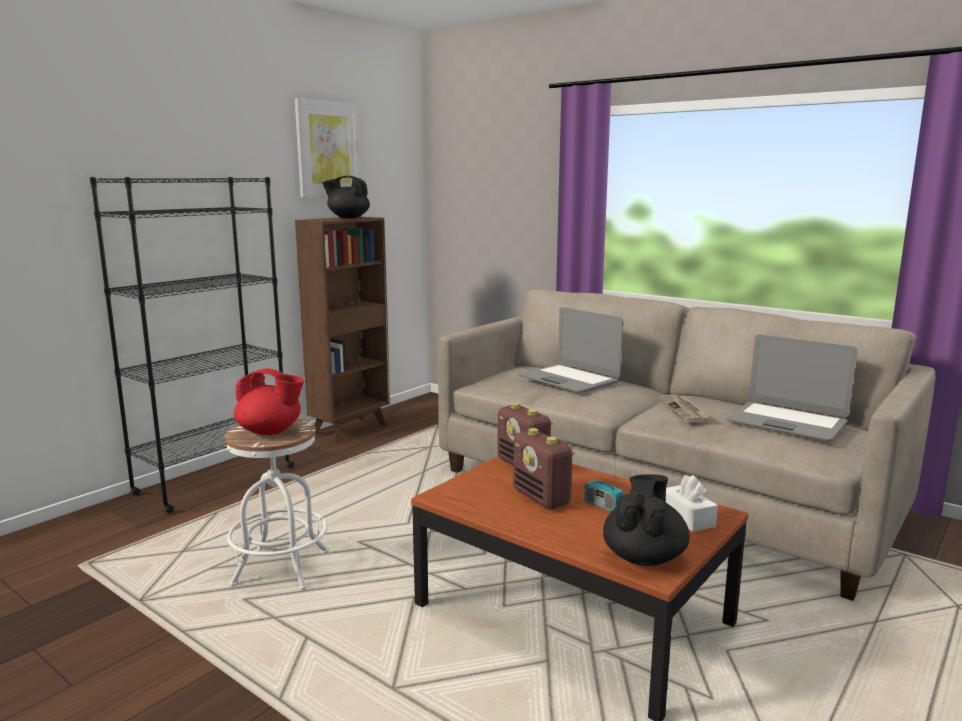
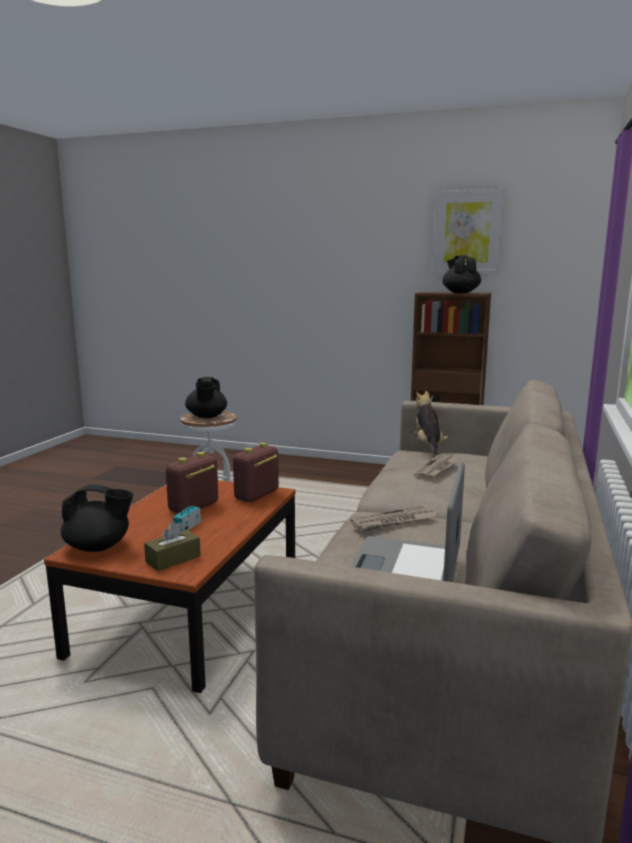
camera: 70 degrees right, 0 degrees up
black bookcase [90,177,294,513] -> none
red teapot [234,369,304,435] -> black teapot [185,377,227,418]
laptop [518,307,623,393] -> newspaper [414,454,459,480]
white tissue box [665,475,718,532] -> brown tissue box [144,521,201,571]
none -> plush toy [415,391,448,455]

